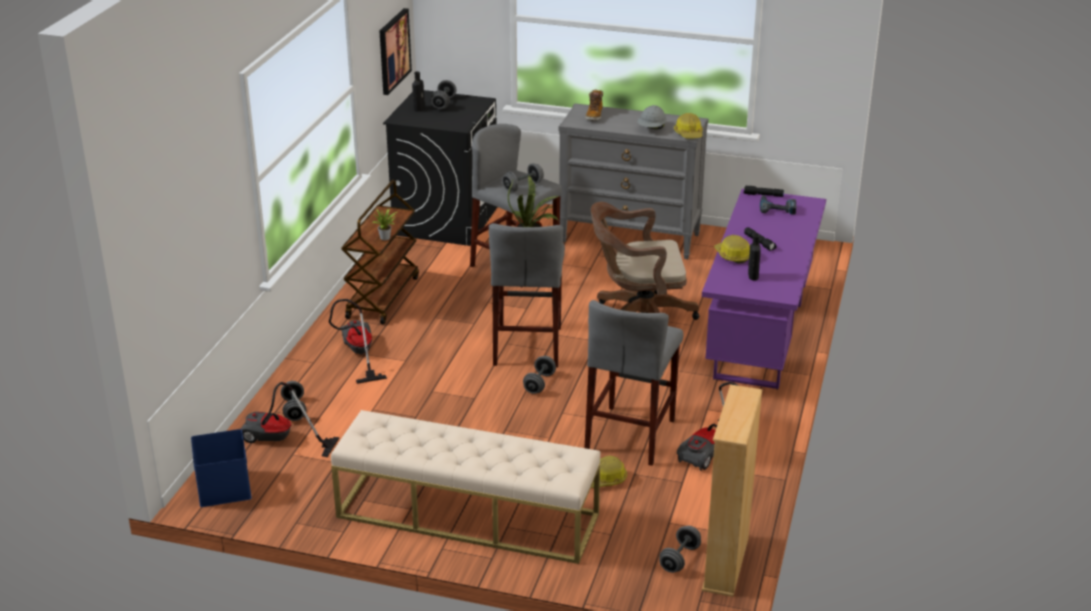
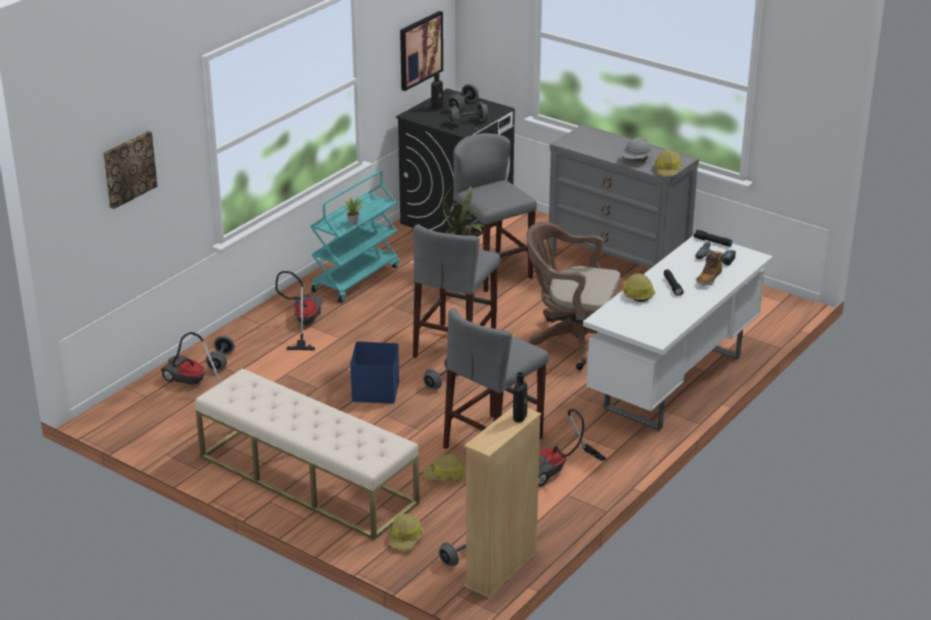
camera: 20 degrees right, 0 degrees up
blue storage box [191,429,252,507] -> blue storage box moved to [350,341,400,404]
brown cart [341,180,419,324] -> turquoise cart [310,171,399,303]
grey dumbbell [502,163,544,192] -> grey dumbbell moved to [448,102,488,125]
boot [585,89,603,121] -> boot moved to [696,251,723,286]
purple desk [702,189,826,390] -> white desk [583,235,773,431]
black bottle [748,234,761,280] -> black bottle moved to [513,372,527,423]
none -> picture [103,131,158,209]
none -> hard hat [389,514,424,550]

